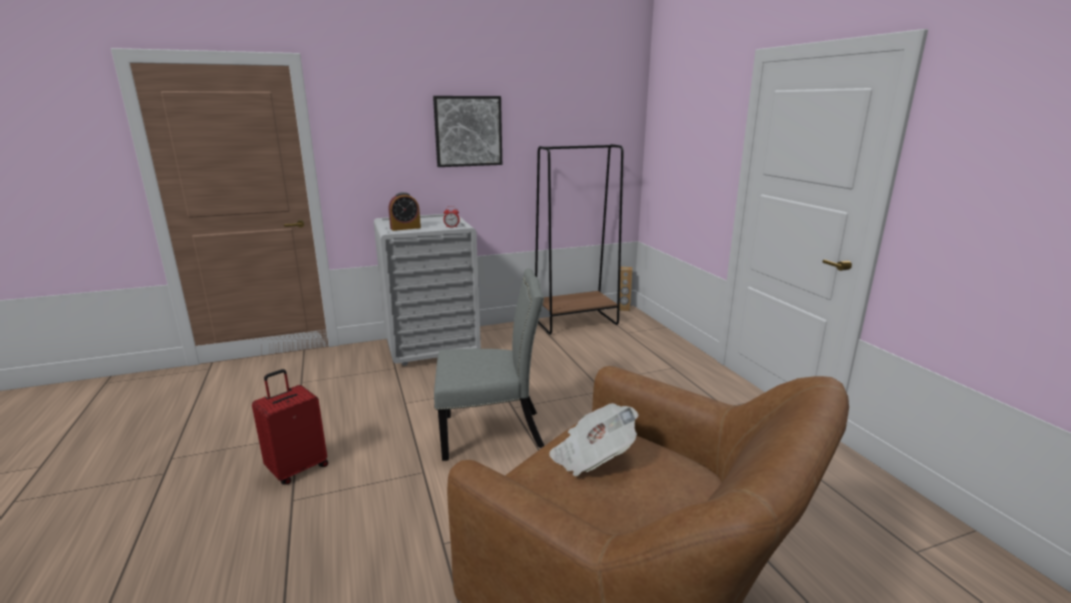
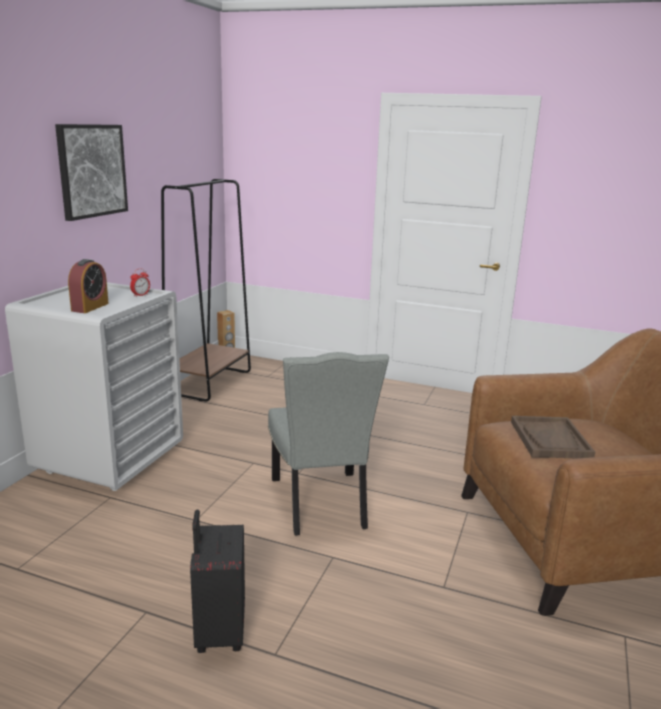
camera: 50 degrees left, 0 degrees up
red suitcase [252,369,328,485] -> black suitcase [190,509,245,653]
grey chair [434,268,544,461] -> grey chair turned 135 degrees clockwise [268,352,389,536]
newspaper [549,403,639,476] -> brown tray [511,416,595,458]

